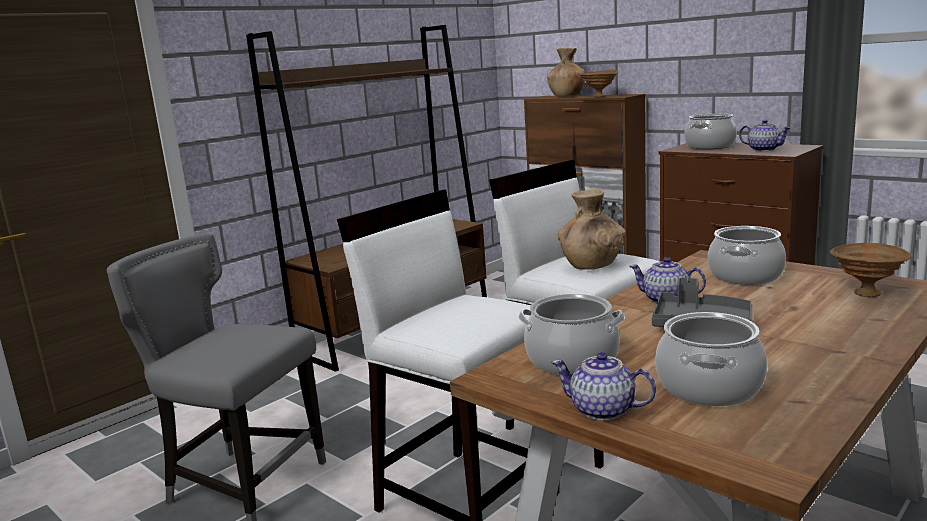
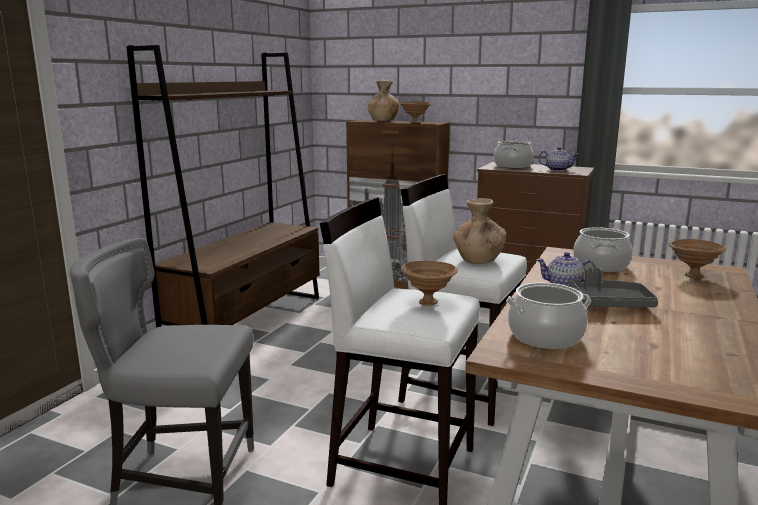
camera: 20 degrees left, 0 degrees up
teapot [551,352,656,420] -> none
cooking pot [655,312,767,406] -> none
none -> brown bowl [401,261,458,306]

